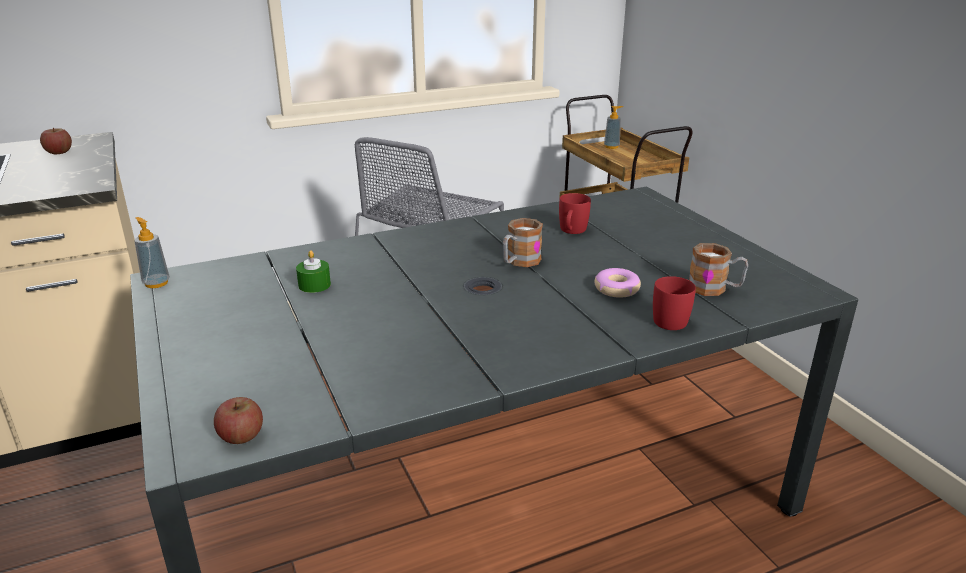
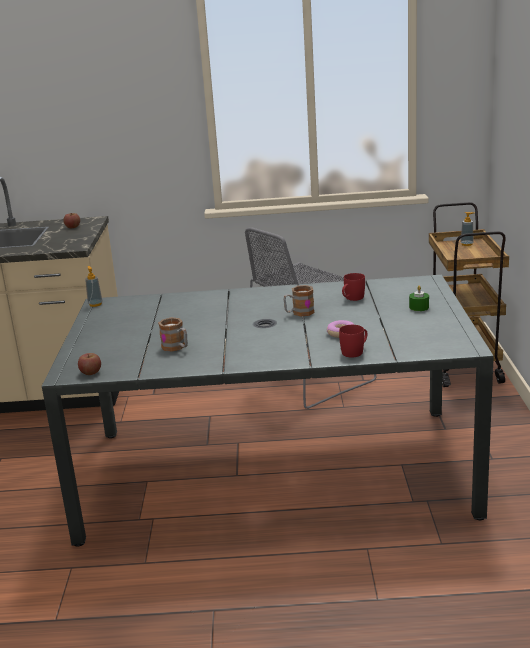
camera: 25 degrees right, 5 degrees down
green candle [296,250,331,293] -> green candle moved to [409,286,429,311]
mug [689,243,748,296] -> mug moved to [158,317,188,352]

